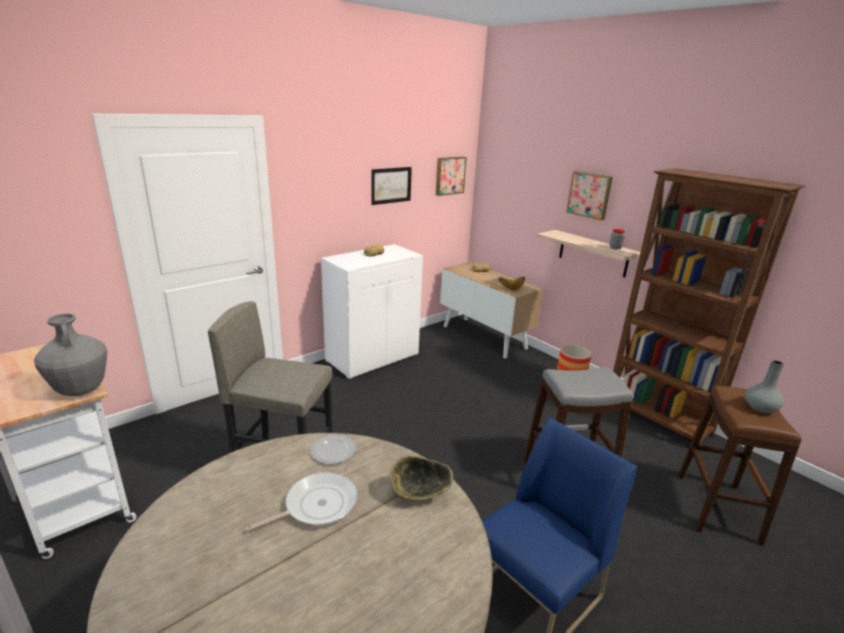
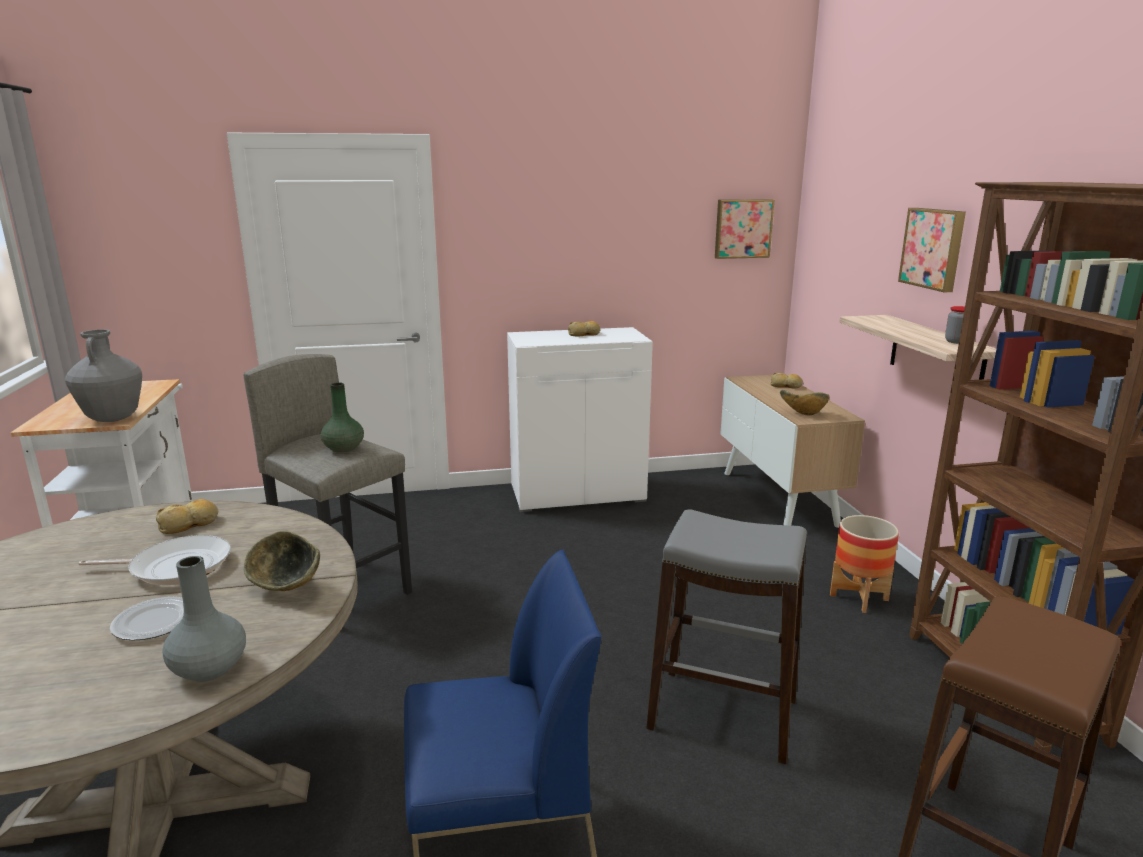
camera: 30 degrees right, 5 degrees down
plate [310,435,356,464] -> plate moved to [110,597,184,641]
picture [371,167,412,205] -> none
grey vase [745,360,784,413] -> grey vase moved to [162,556,246,682]
none -> bread [156,499,218,534]
none -> green vase [321,382,364,453]

